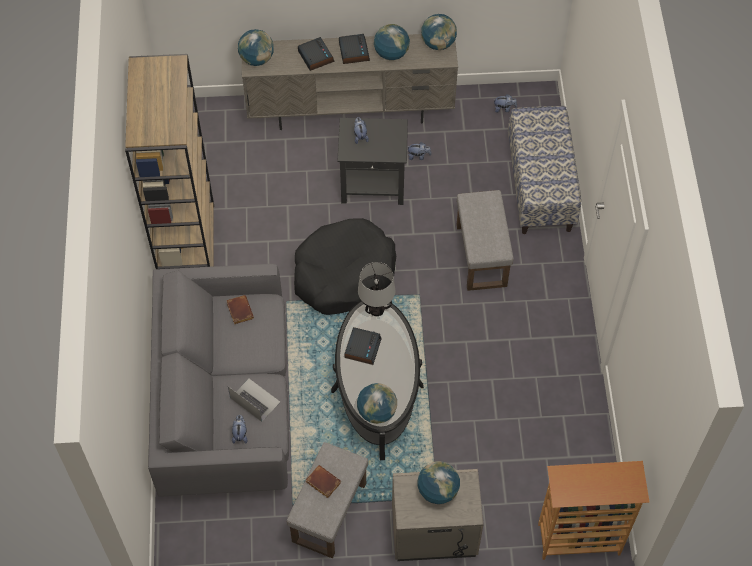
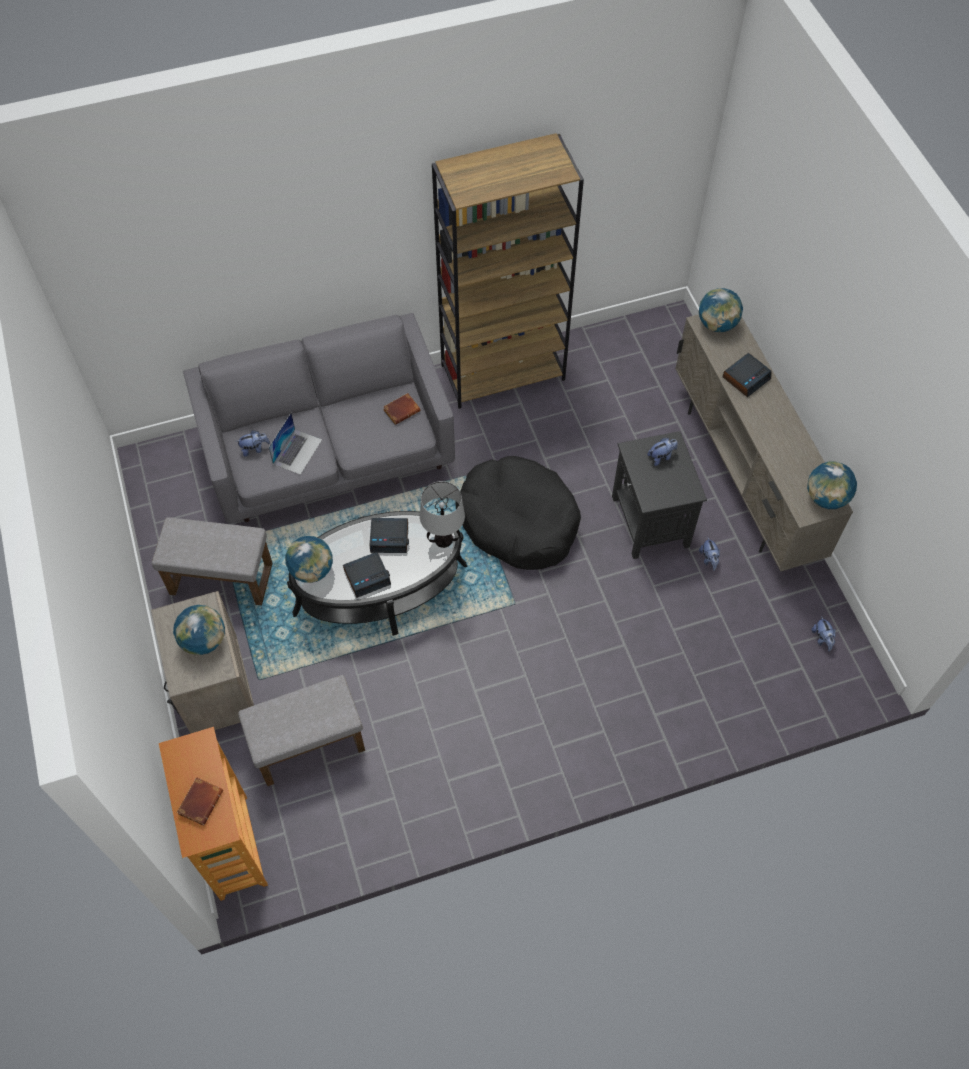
camera: 75 degrees right, 0 degrees up
brown book [306,465,341,498] -> brown book moved to [177,777,223,826]
alarm clock [339,34,370,64] -> alarm clock moved to [343,552,391,598]
globe [374,24,410,60] -> none
grey ottoman [456,190,514,291] -> grey ottoman moved to [238,675,365,786]
bench [508,106,581,234] -> none

